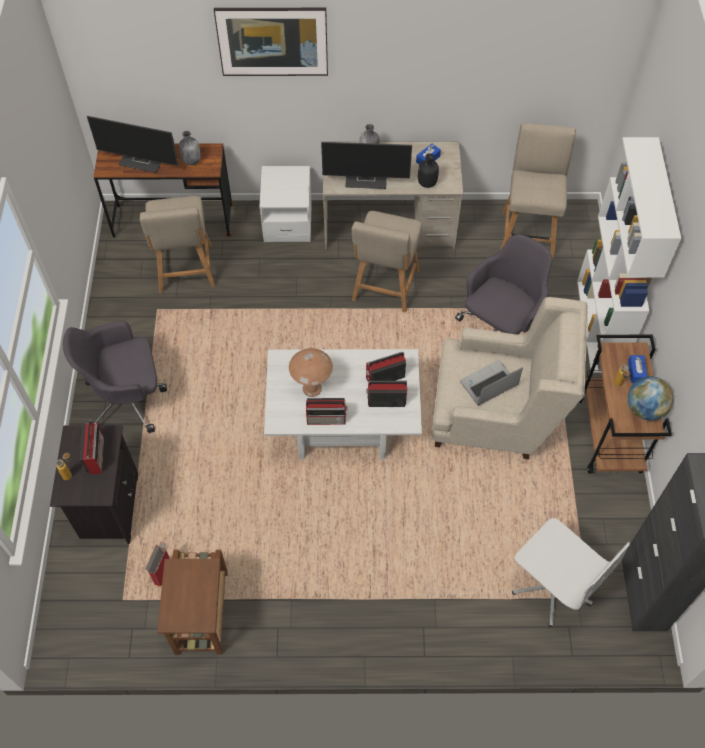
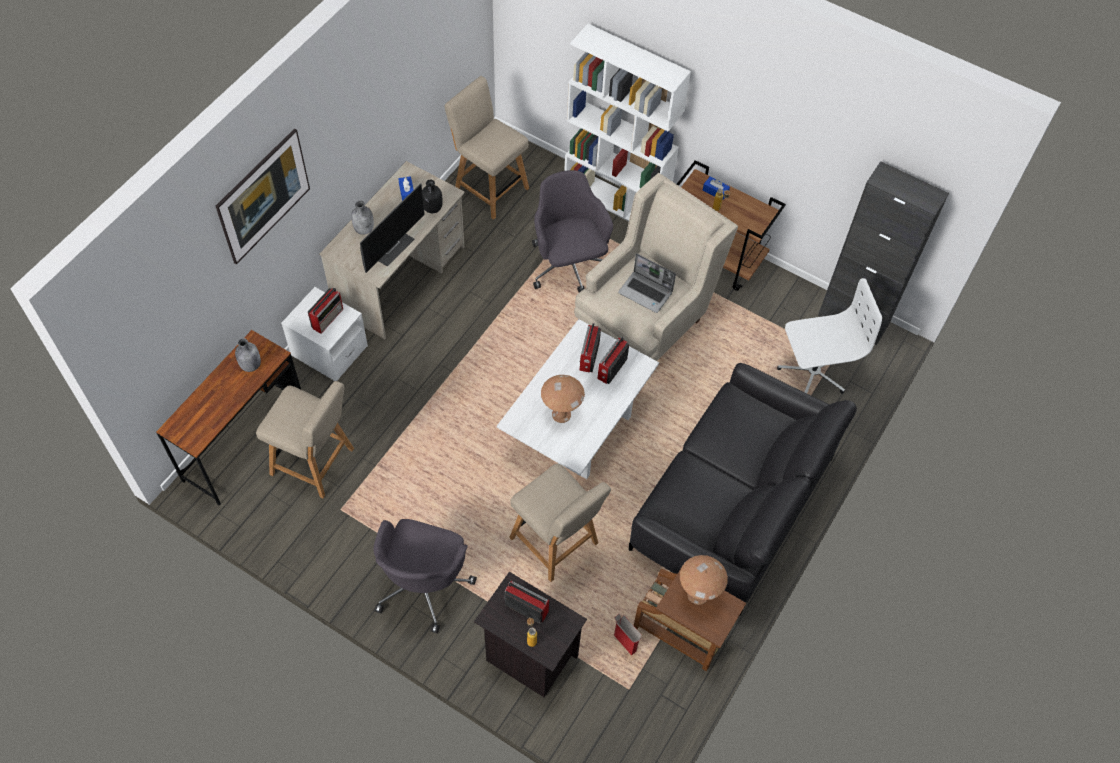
camera: 60 degrees left, 0 degrees up
monitor [87,116,178,173] -> none
radio [306,398,347,425] -> radio moved to [308,287,343,334]
beige chair [352,211,422,313] -> beige chair moved to [509,463,611,582]
laptop [460,360,523,406] -> laptop turned 60 degrees counterclockwise [618,253,676,313]
globe [628,376,674,421] -> none
none -> black sofa [629,363,857,616]
none -> brown table lamp [680,555,728,605]

